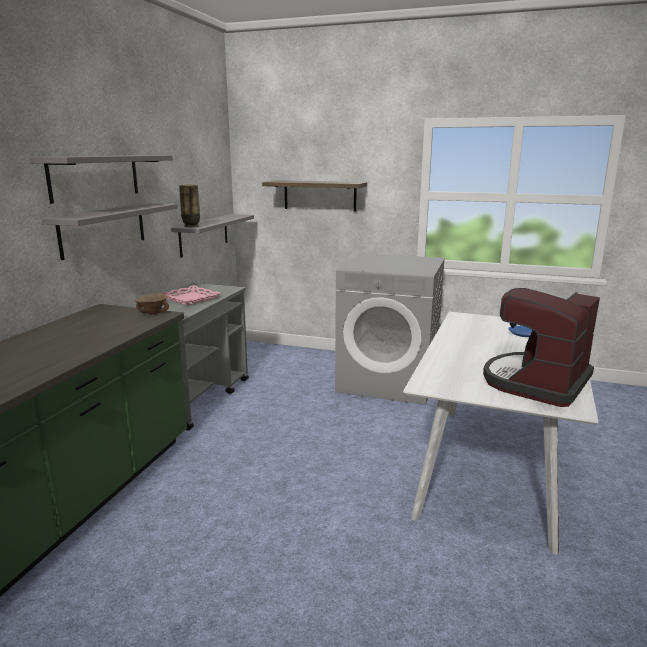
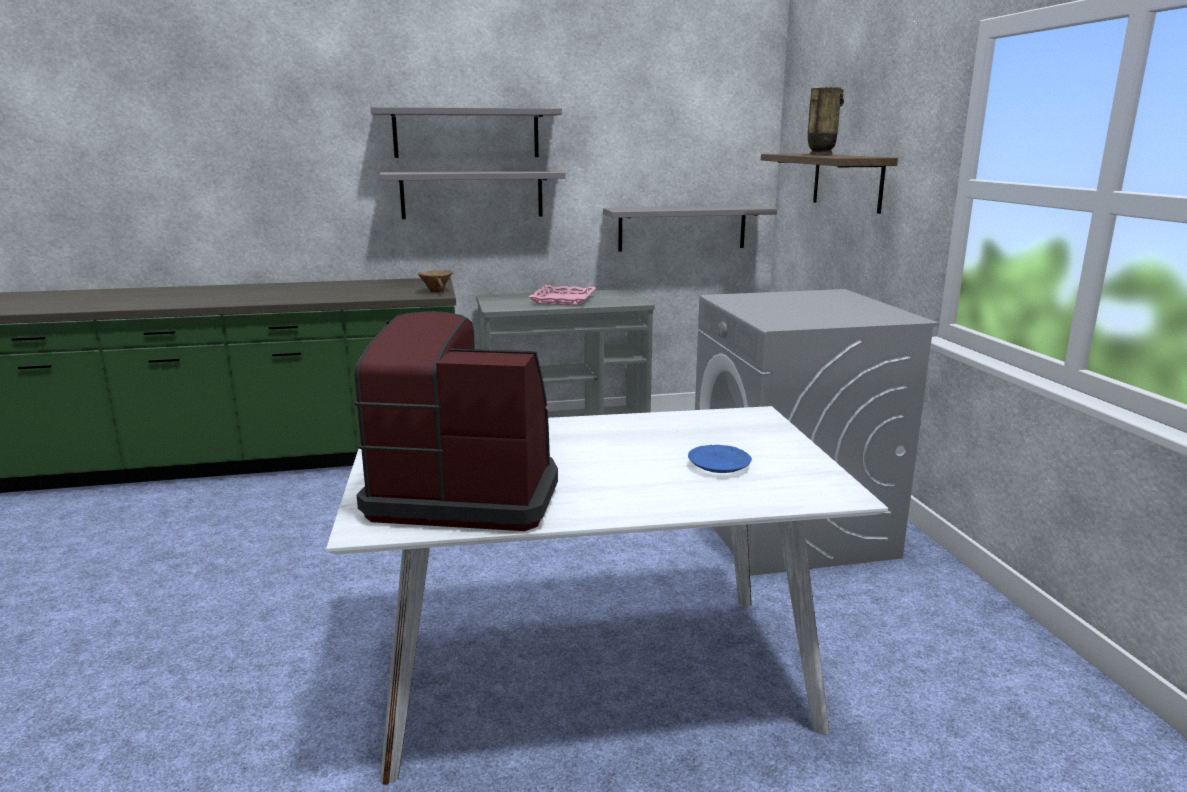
camera: 60 degrees right, 0 degrees up
vase [179,185,200,228] -> vase moved to [808,87,844,155]

